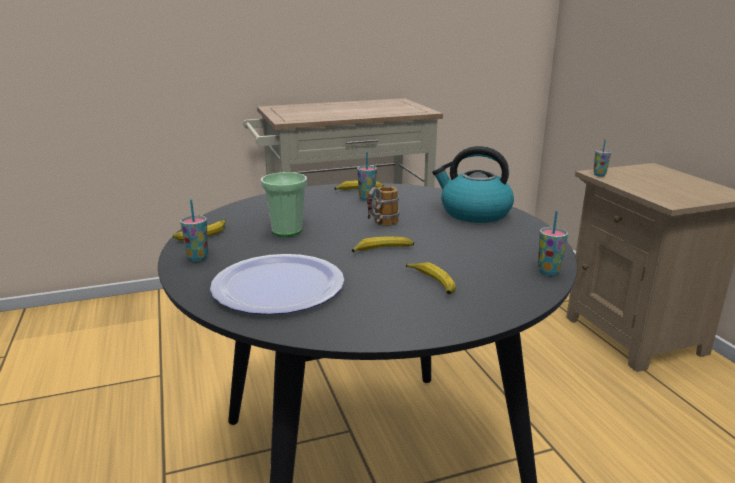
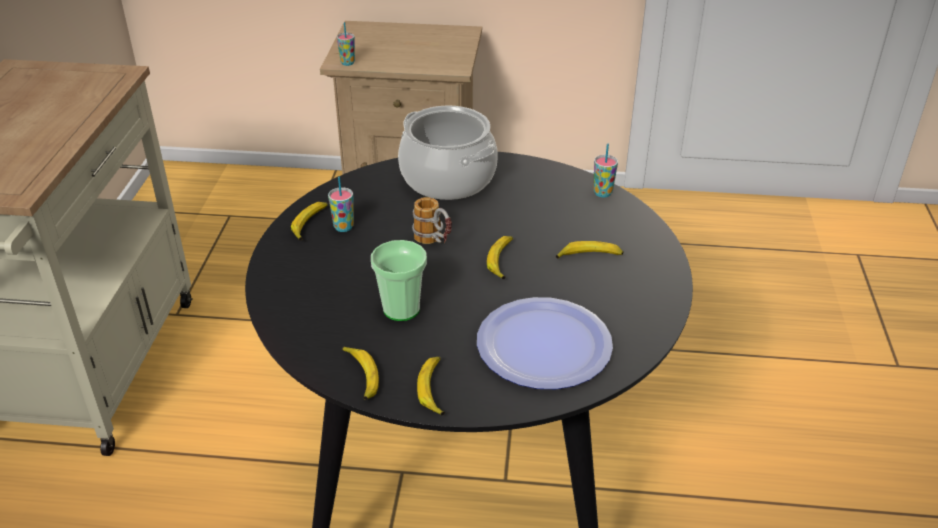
camera: 65 degrees left, 15 degrees up
cup [180,200,208,261] -> banana [417,356,445,416]
kettle [432,146,514,223] -> cooking pot [398,106,498,200]

